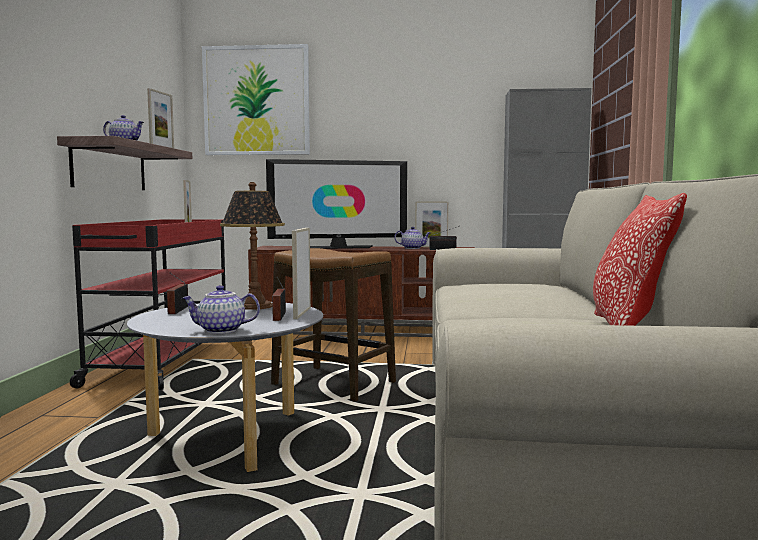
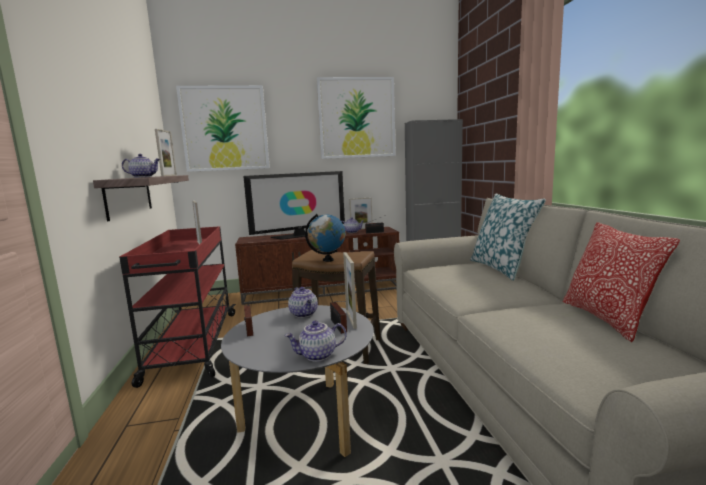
camera: 15 degrees left, 5 degrees up
table lamp [220,182,285,310] -> teapot [288,287,318,318]
none -> globe [305,214,345,262]
none -> picture [317,77,396,159]
none -> pillow [470,193,546,281]

